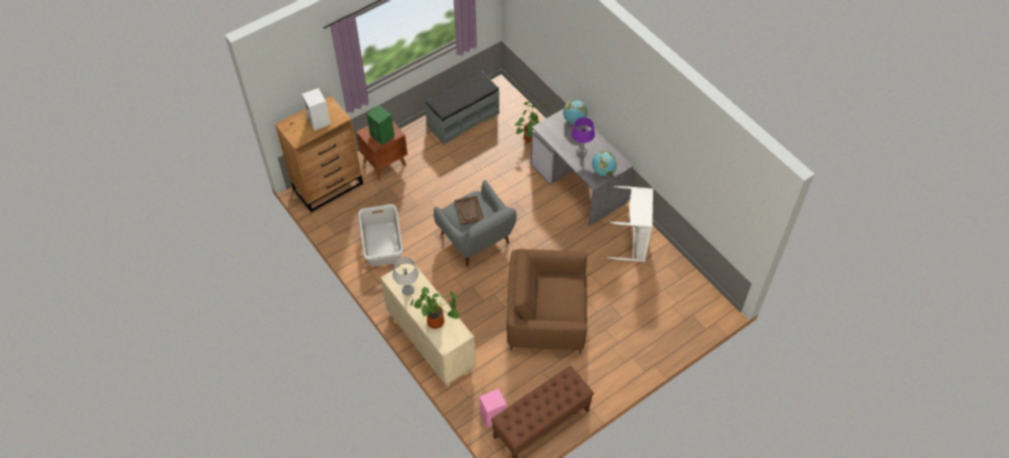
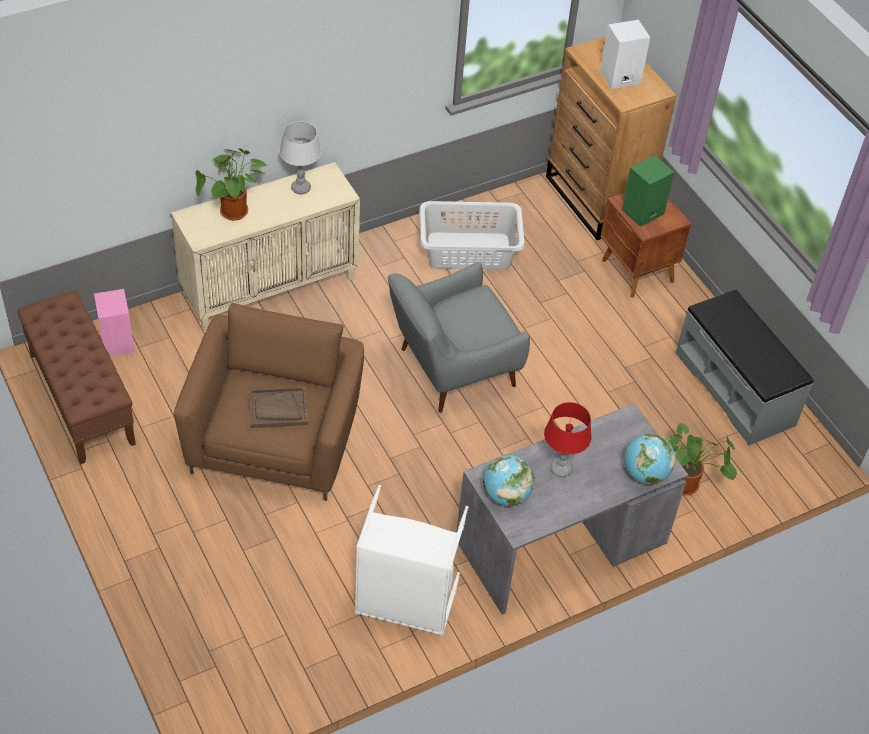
camera: 95 degrees right, 5 degrees down
brown tray [454,195,484,225] -> brown tray moved to [249,387,308,428]
purple table lamp [571,117,595,156] -> red table lamp [544,402,592,477]

